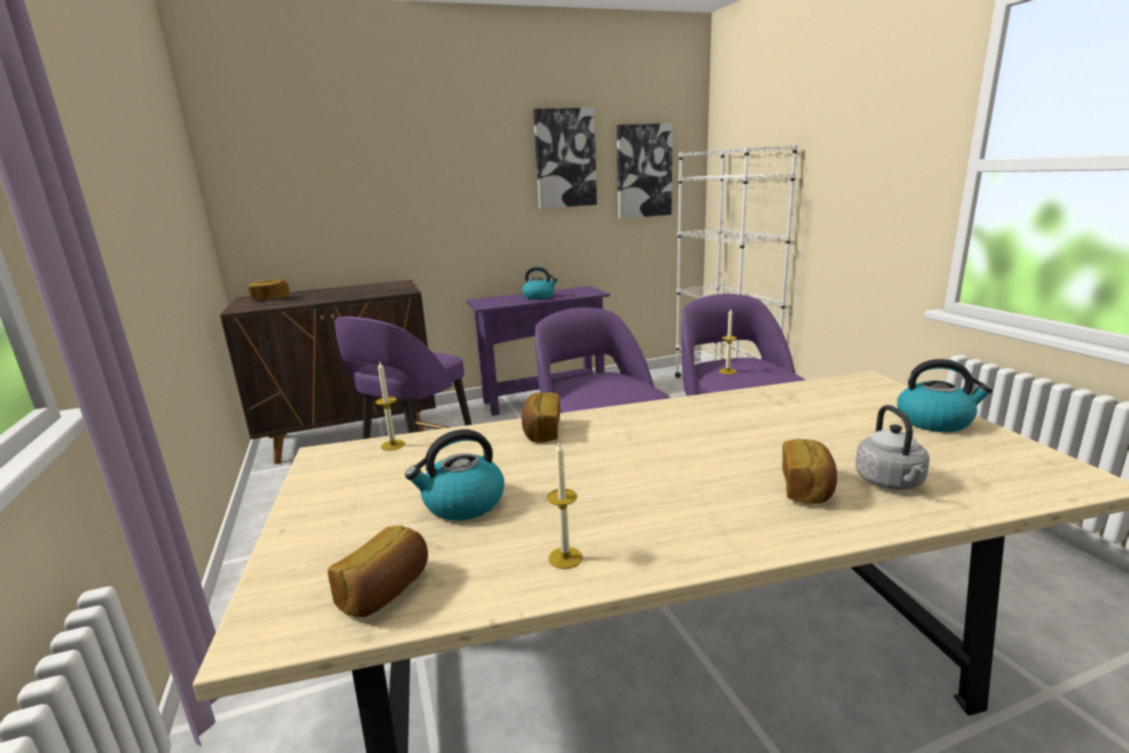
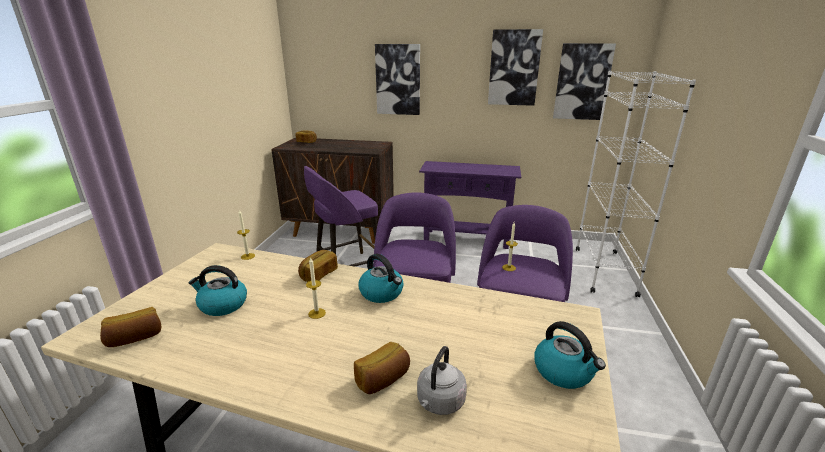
camera: 30 degrees right, 5 degrees up
kettle [522,267,558,300] -> kettle moved to [359,254,404,303]
candle [547,442,583,569] -> candle moved to [306,258,326,319]
none -> picture [375,44,420,115]

